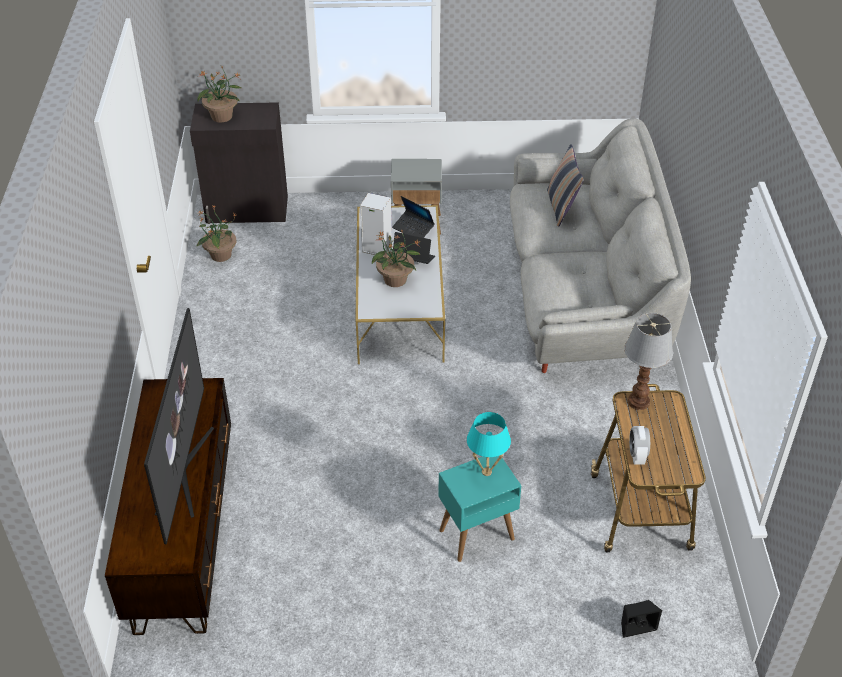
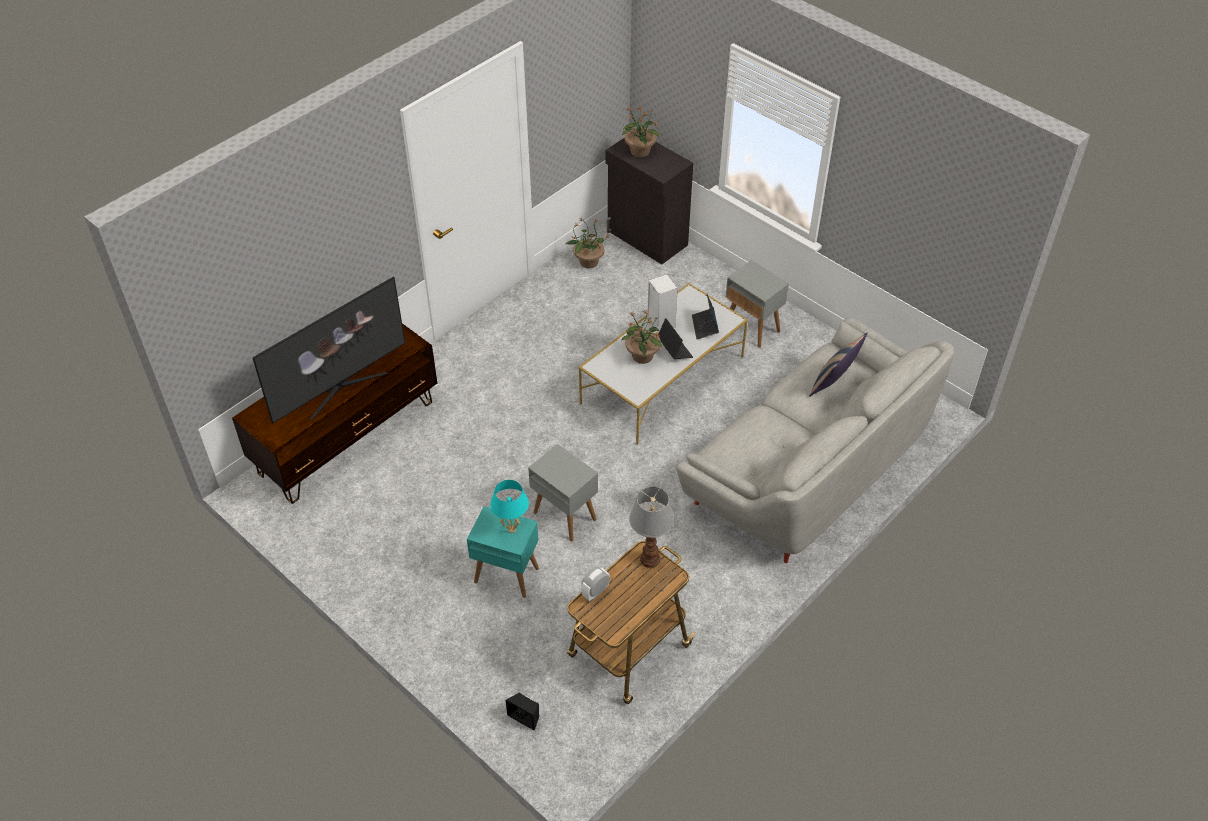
camera: 45 degrees right, 5 degrees up
none -> grey side table [528,444,598,541]

